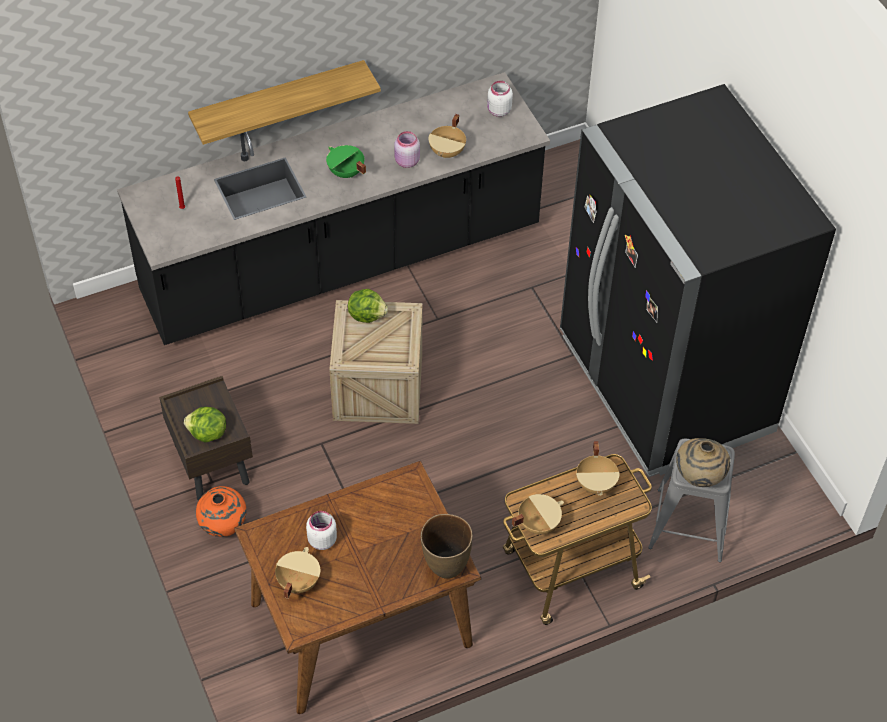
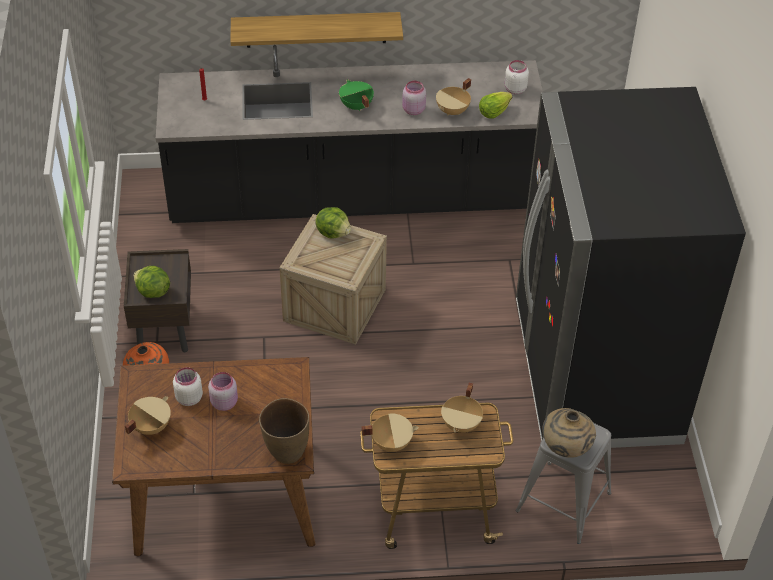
camera: 20 degrees right, 5 degrees down
none -> pink jar [208,372,238,411]
none -> lettuce [479,92,513,119]

